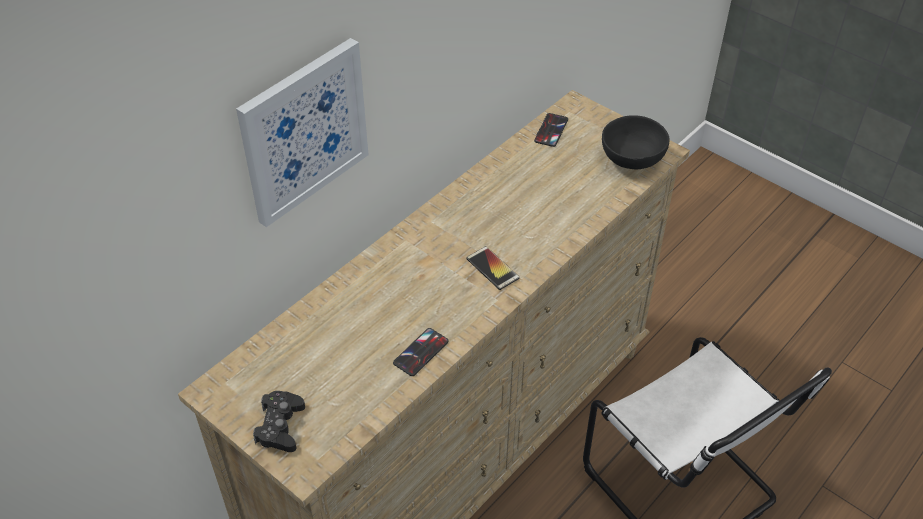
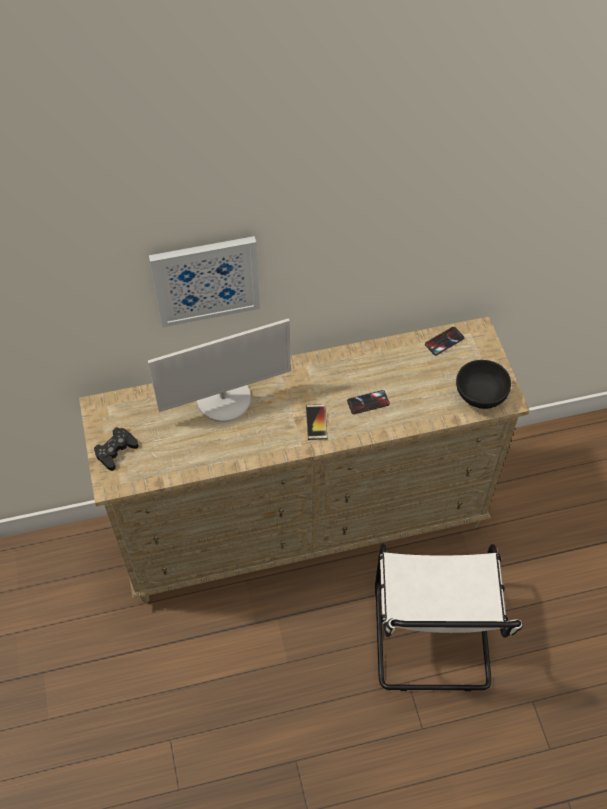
camera: 35 degrees right, 10 degrees up
phone [393,328,449,376] -> phone moved to [347,390,390,414]
none -> monitor [148,318,291,422]

